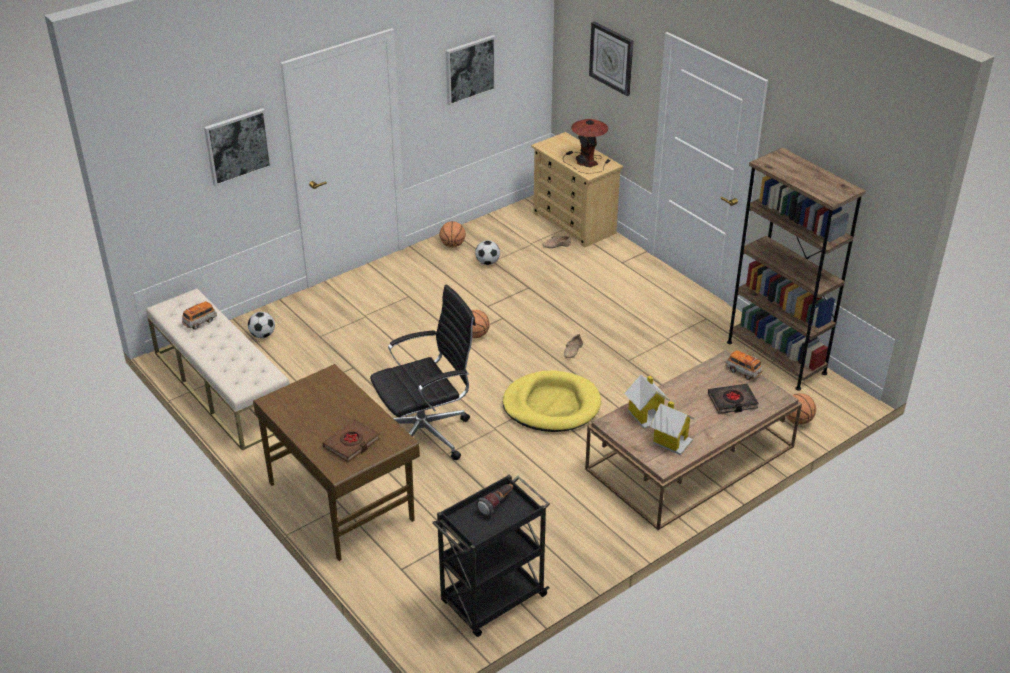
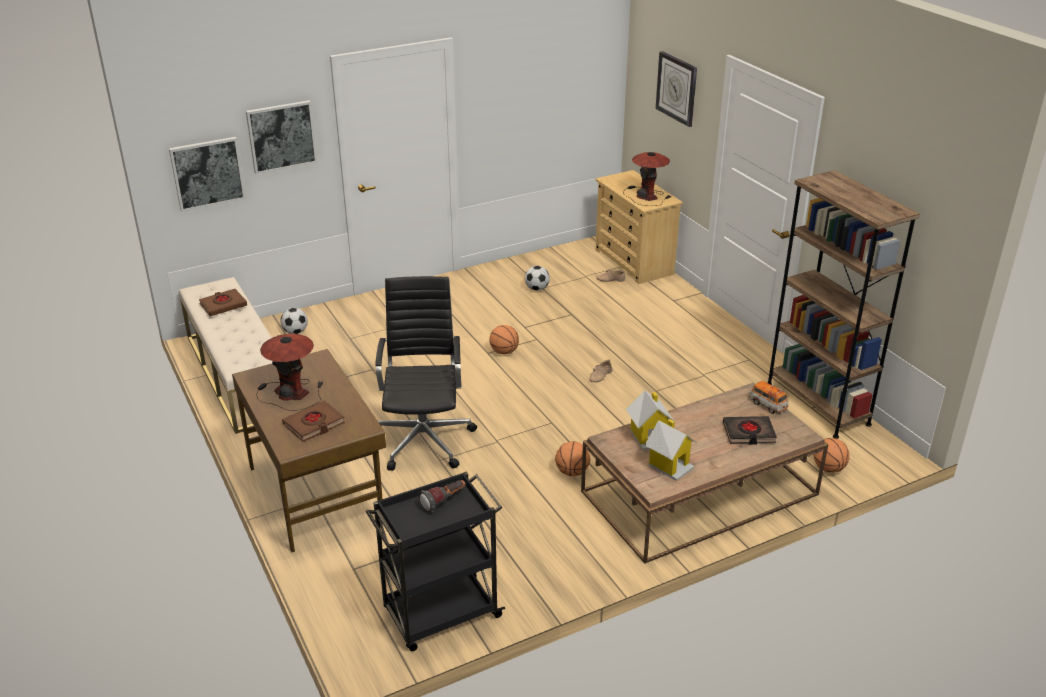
camera: 10 degrees right, 5 degrees down
toy car [182,301,217,330] -> brown book [199,289,247,316]
black office chair [370,285,476,468] -> black office chair turned 75 degrees counterclockwise [375,276,477,471]
basketball [439,221,466,248] -> basketball moved to [555,441,590,476]
picture [446,35,496,106] -> picture moved to [169,137,246,212]
yellow dog bed [503,370,601,432] -> none
none -> table lamp [256,334,323,411]

